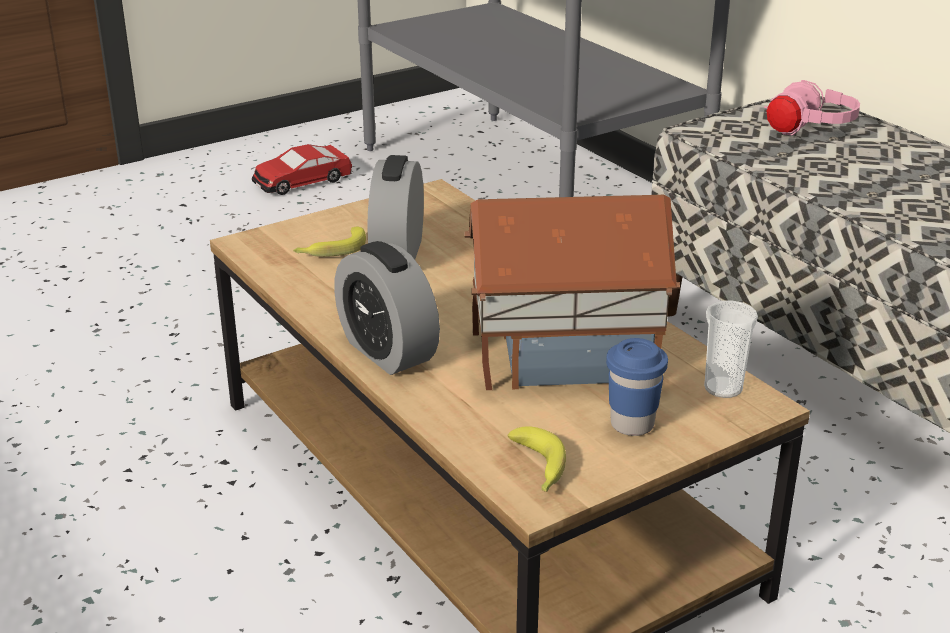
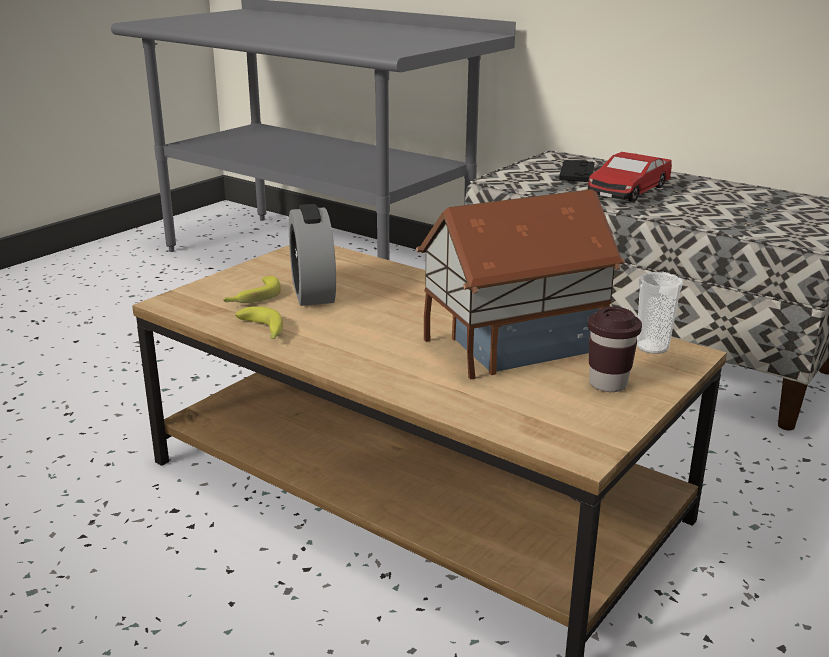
camera: 20 degrees left, 5 degrees down
toy car [252,144,352,195] -> toy car moved to [588,152,672,202]
alarm clock [334,241,440,375] -> none
banana [507,426,566,492] -> banana moved to [235,306,283,339]
blue cup [606,338,668,436] -> brown cup [588,306,642,392]
pink headphones [764,80,860,135] -> black game controller [559,160,594,182]

